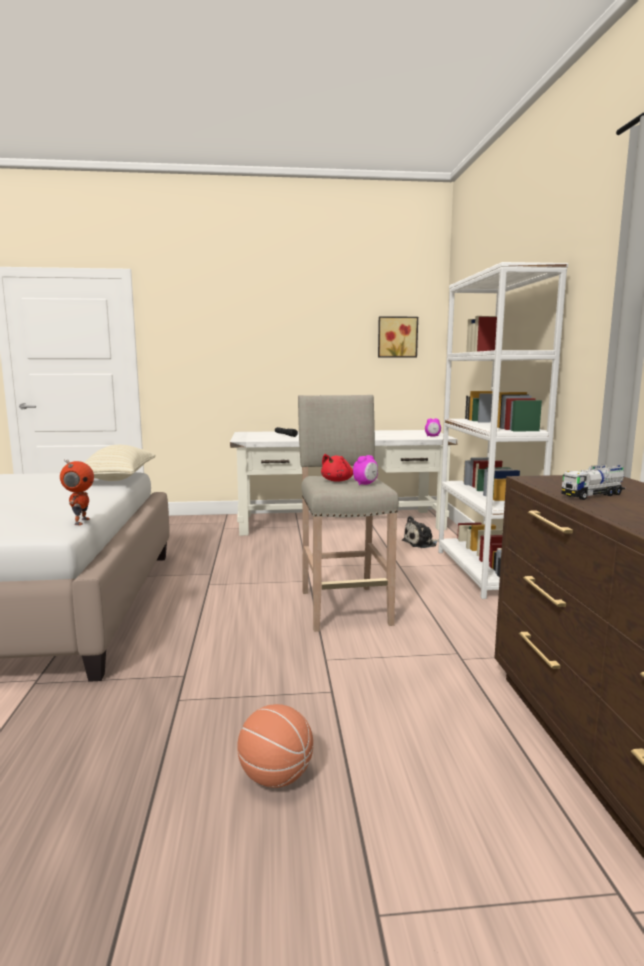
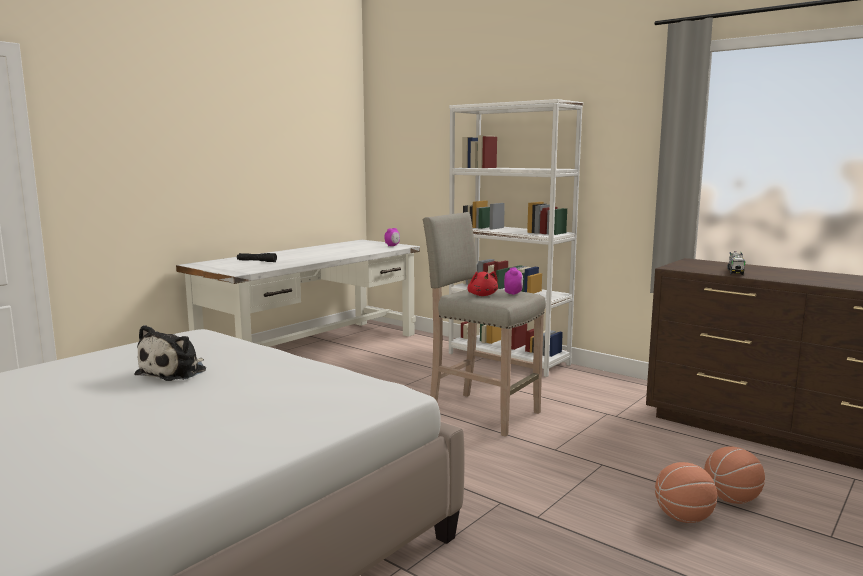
camera: 45 degrees left, 0 degrees up
toy robot [60,459,94,525] -> none
beige pillow [84,445,155,481] -> none
picture [378,316,418,357] -> none
plush toy [402,516,439,548] -> plush toy moved to [134,325,206,381]
none -> basketball [704,447,765,504]

